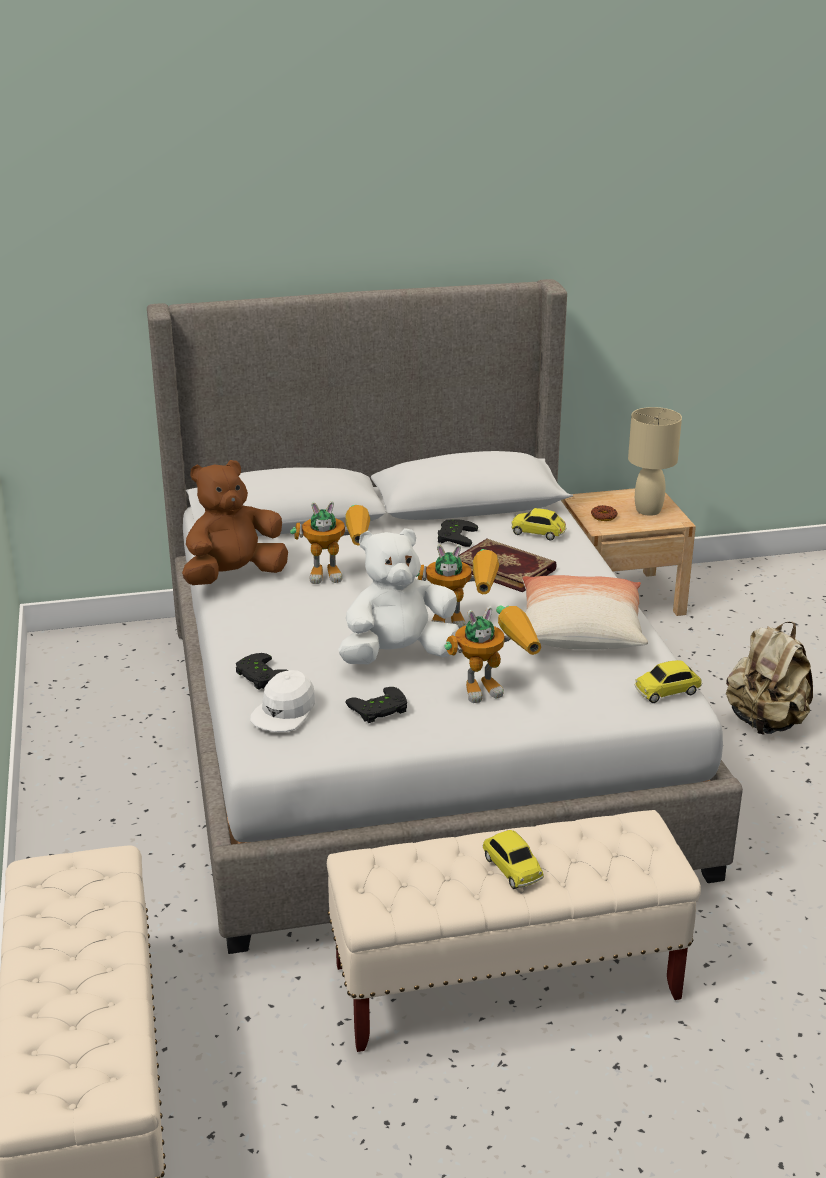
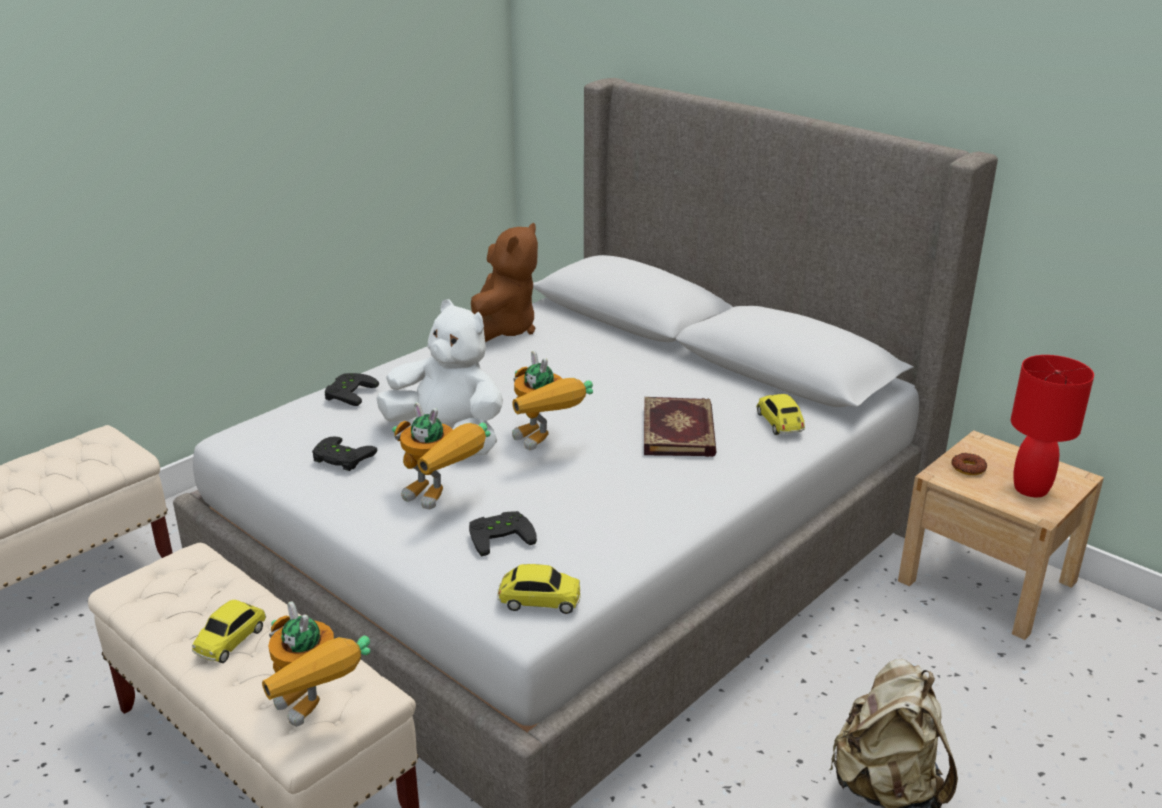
camera: 55 degrees right, 0 degrees up
brown plush toy [182,460,288,585] -> brown plush toy turned 90 degrees clockwise [471,223,538,342]
white cap [250,670,315,732] -> none
toy robot [290,501,370,584] -> toy robot moved to [262,601,370,727]
black game controller [438,519,478,547] -> black game controller moved to [469,511,537,557]
pillow [522,575,648,649] -> none
beige table lamp [628,407,682,516] -> red table lamp [1011,355,1094,497]
toy car [635,660,702,703] -> toy car turned 150 degrees clockwise [497,564,581,614]

